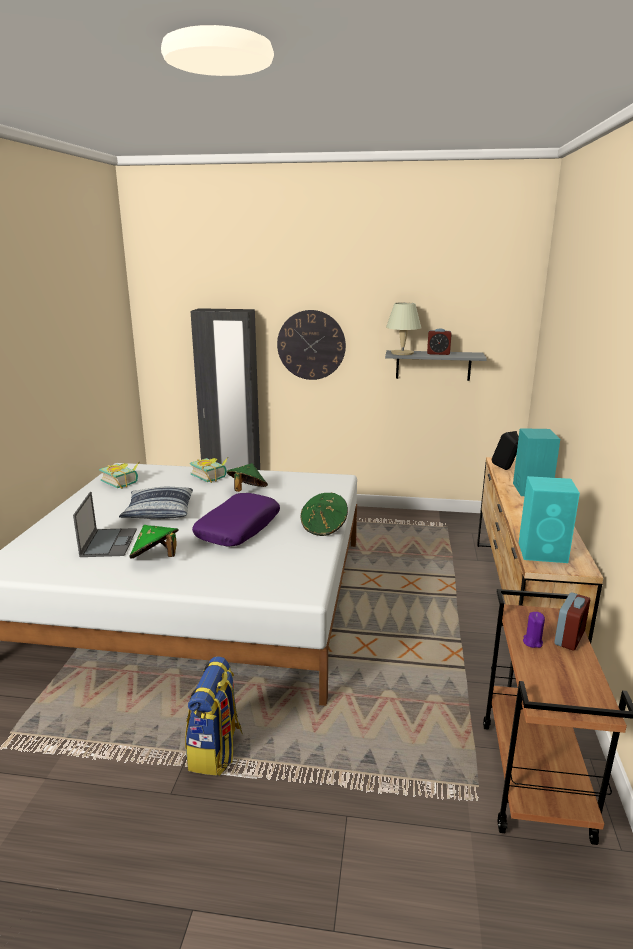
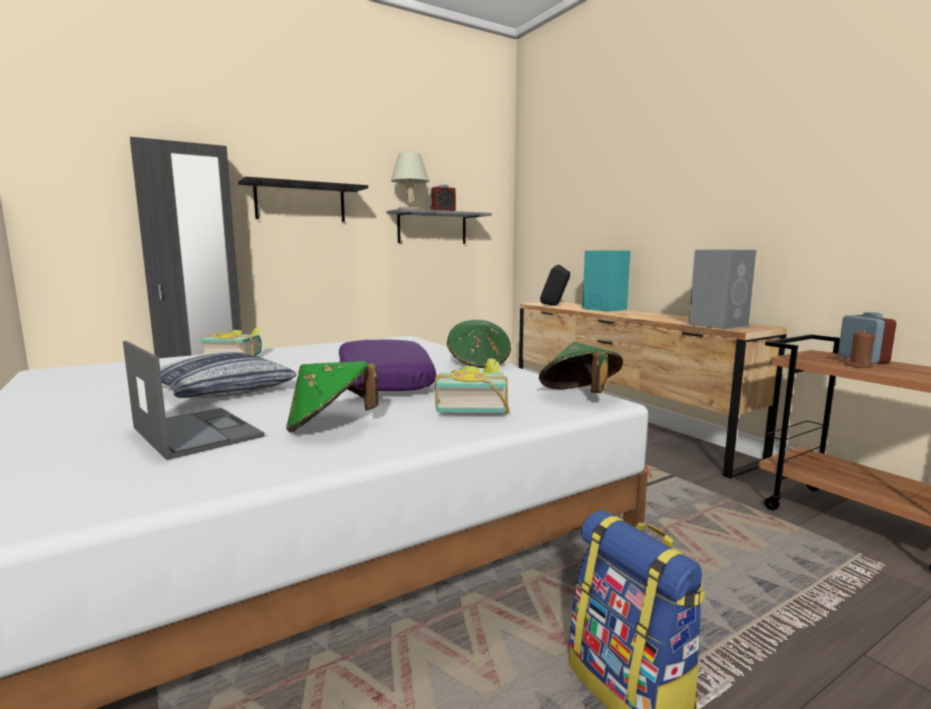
camera: 40 degrees left, 10 degrees down
book [99,462,139,489] -> book moved to [435,358,509,413]
green hat [227,463,268,492] -> green hat moved to [539,342,623,393]
wall clock [277,310,346,380] -> black shelf [238,177,368,222]
turquoise speaker [519,476,580,563] -> grey speaker [689,250,756,329]
purple candle [523,612,545,648] -> brown candle [845,330,875,368]

